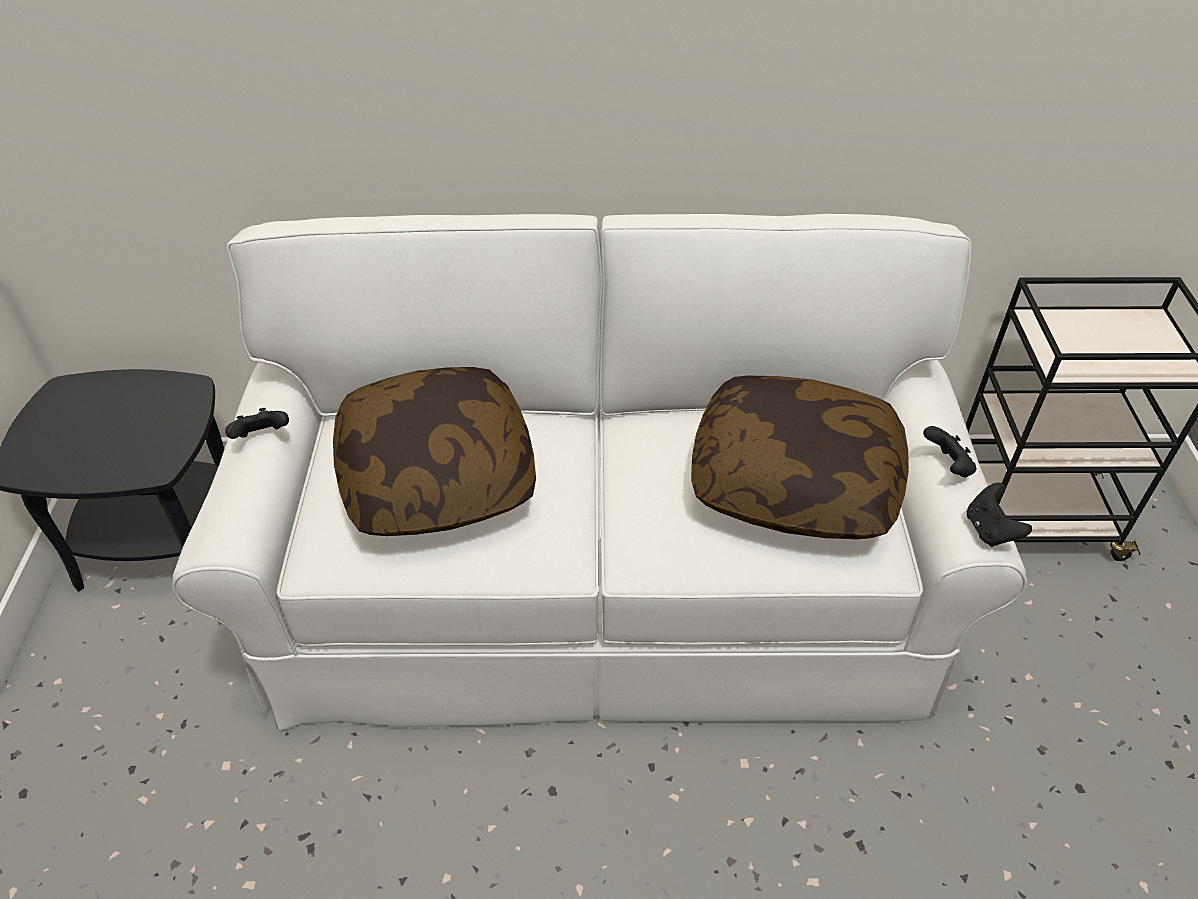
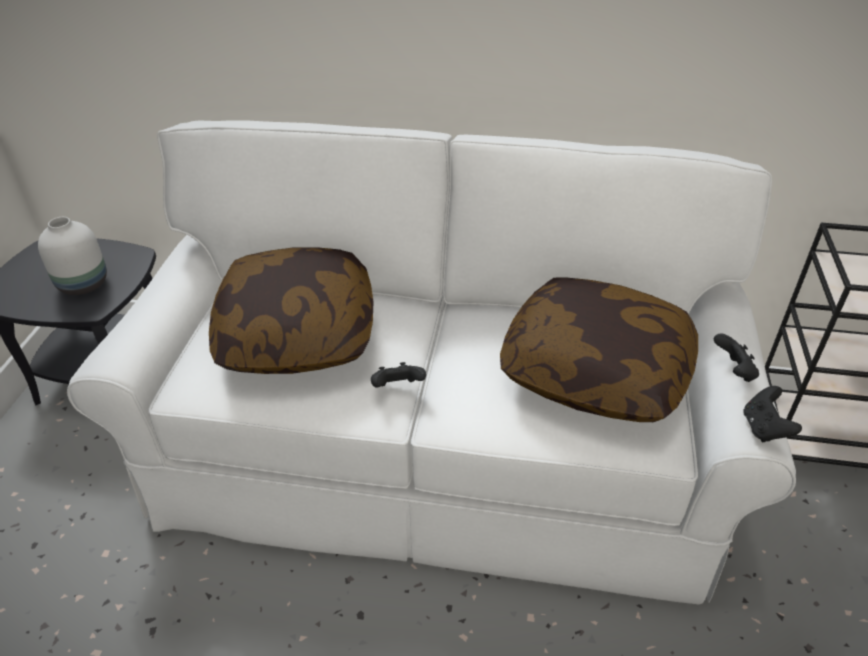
camera: 10 degrees right, 5 degrees down
black game controller [225,408,289,439] -> black game controller moved to [371,362,426,388]
none -> white vase [38,217,107,295]

